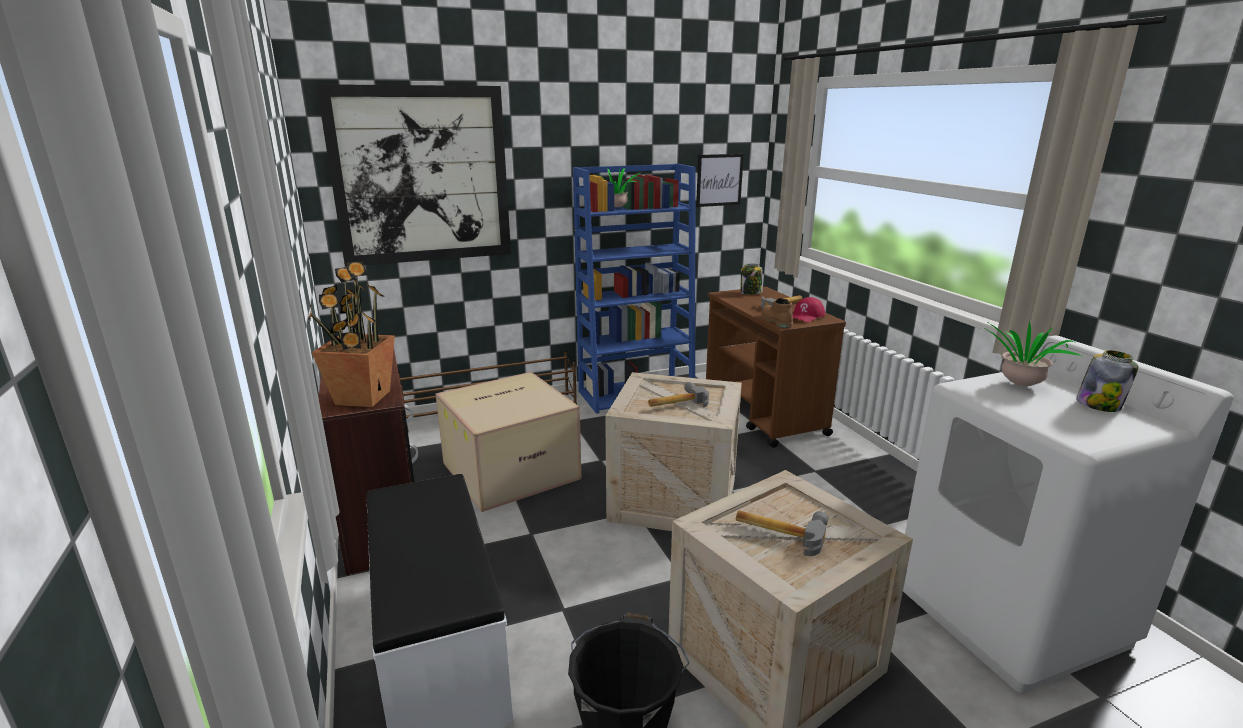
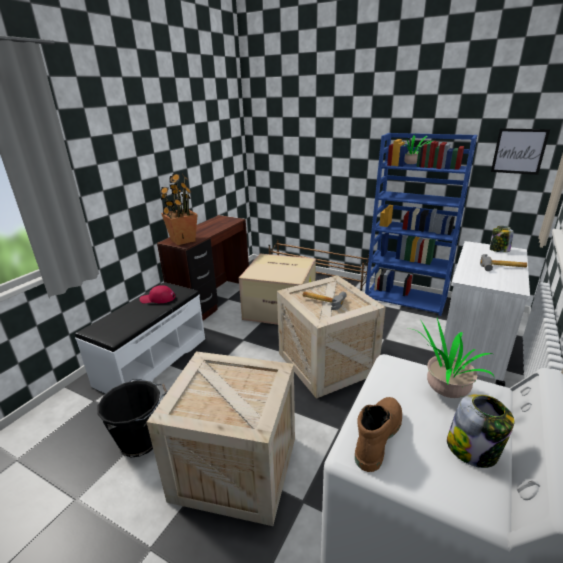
camera: 50 degrees right, 5 degrees up
picture [316,84,511,267] -> none
brown cart [706,287,846,448] -> white cart [440,241,530,387]
hammer [736,510,828,556] -> none
brown boot [761,298,793,328] -> brown boot moved to [355,397,402,472]
red cap [793,297,825,323] -> red cap moved to [140,286,175,303]

